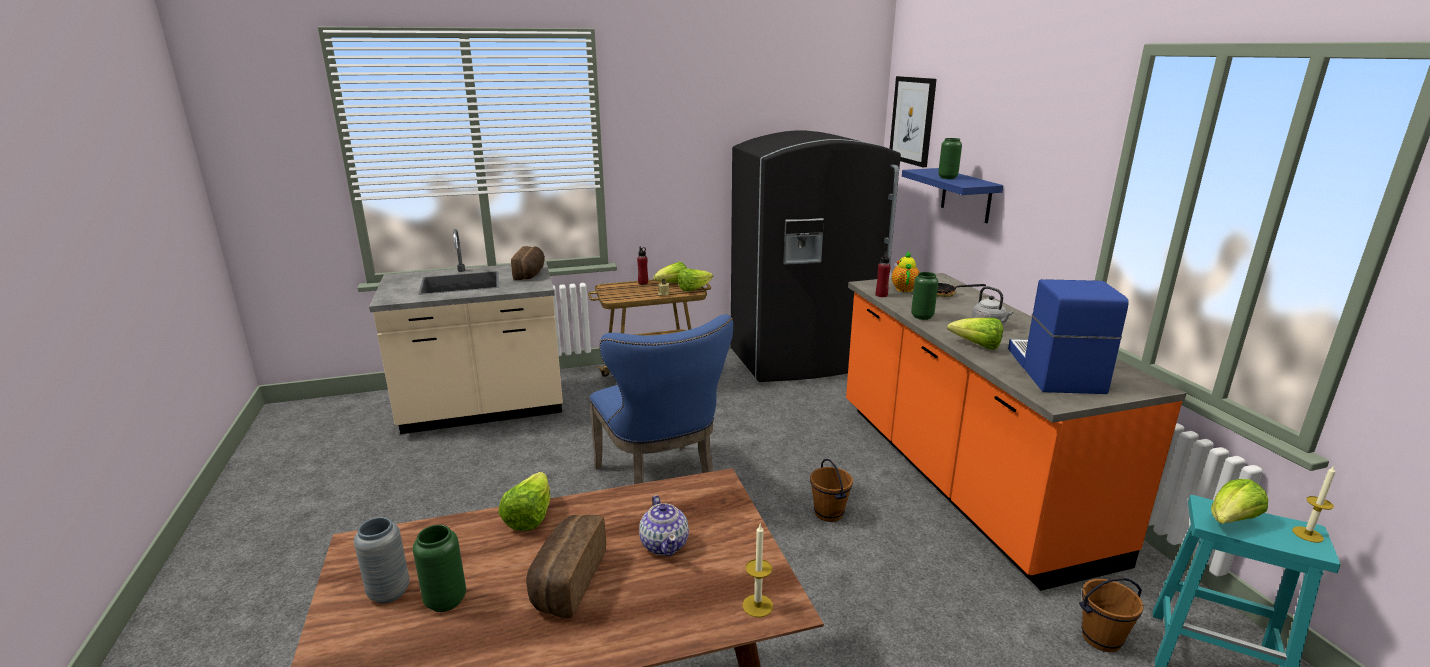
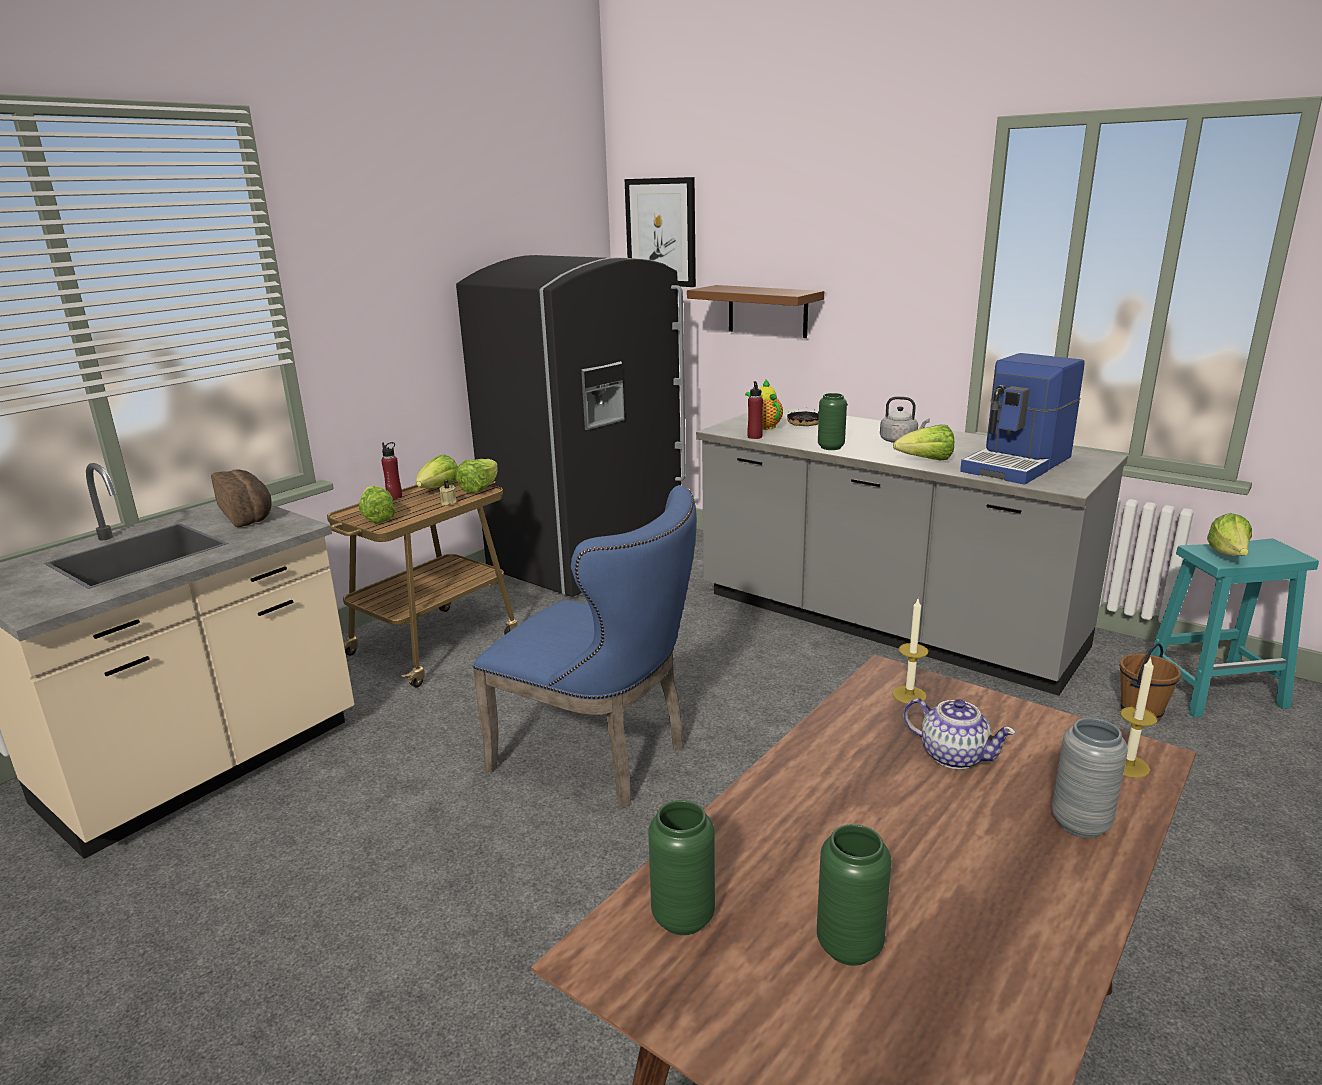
camera: 35 degrees left, 0 degrees up
grey vase [354,517,410,603] -> grey vase moved to [1052,718,1128,838]
lettuce [498,472,550,531] -> lettuce moved to [359,486,396,523]
bread [526,515,606,618] -> none
brown bucket [810,459,853,522] -> none
orange counter [846,273,1187,591] -> grey counter [696,407,1128,696]
blue shelf [902,168,1004,223] -> brown shelf [687,285,824,338]
green vase [938,138,962,179] -> green vase moved to [648,800,715,935]
coffee machine [1008,279,1129,394] -> coffee machine turned 105 degrees counterclockwise [960,353,1085,485]
candle [1292,466,1336,543] -> candle moved to [892,597,928,704]

